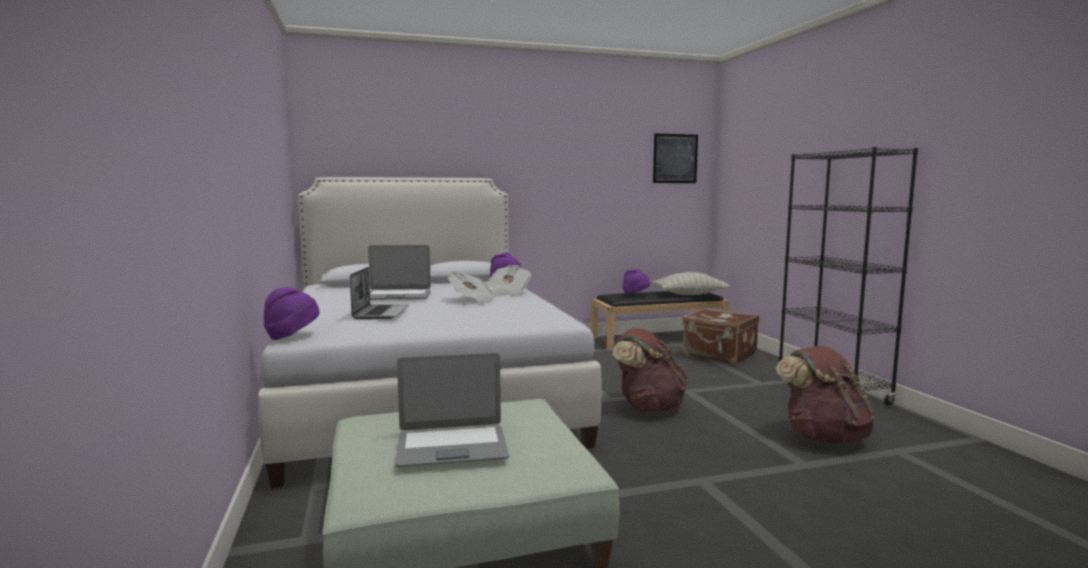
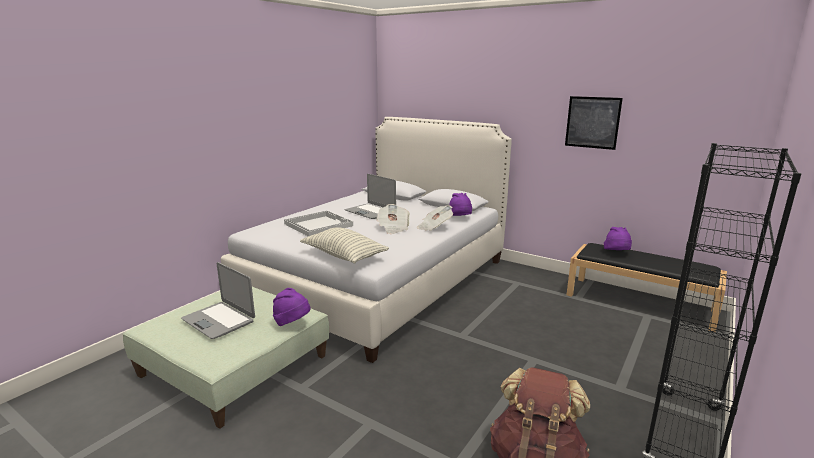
camera: 50 degrees right, 10 degrees up
purple hat [264,287,319,340] -> purple hat moved to [273,288,311,326]
laptop [350,267,409,319] -> white tray [284,211,353,236]
brown backpack [613,328,688,412] -> none
pillow [652,272,730,295] -> pillow moved to [300,228,389,263]
picture [653,134,698,183] -> picture moved to [565,96,623,150]
brown suitcase [682,308,759,365] -> none

